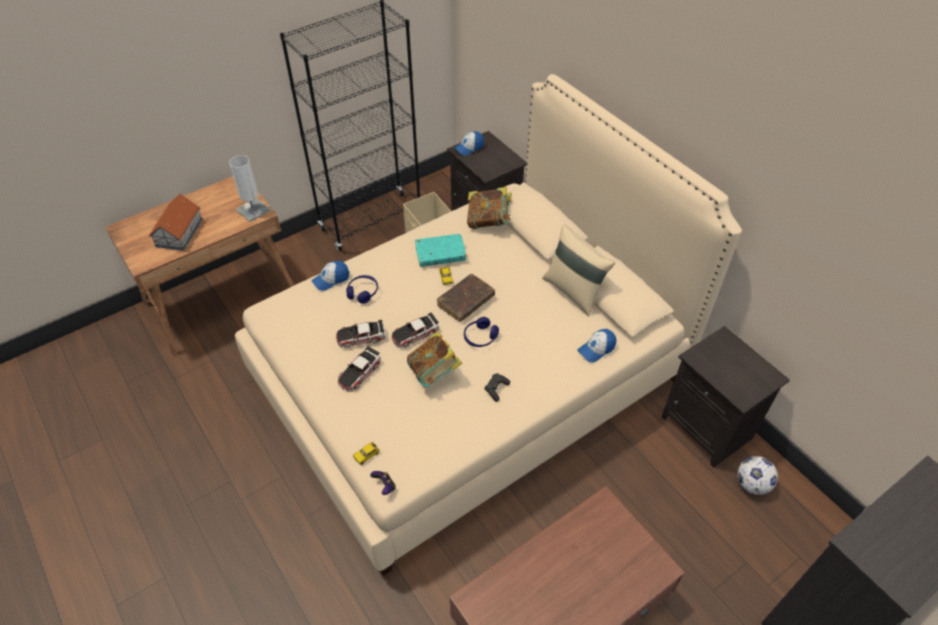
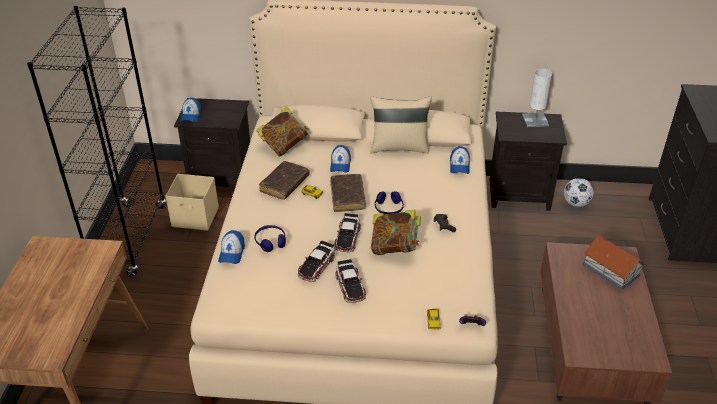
camera: 50 degrees left, 10 degrees down
toy house [149,194,203,251] -> toy house moved to [583,235,645,290]
white table lamp [229,155,270,222] -> white table lamp moved to [522,69,552,127]
turquoise book [415,234,466,267] -> brown book [259,161,310,200]
none -> cap [330,145,351,173]

